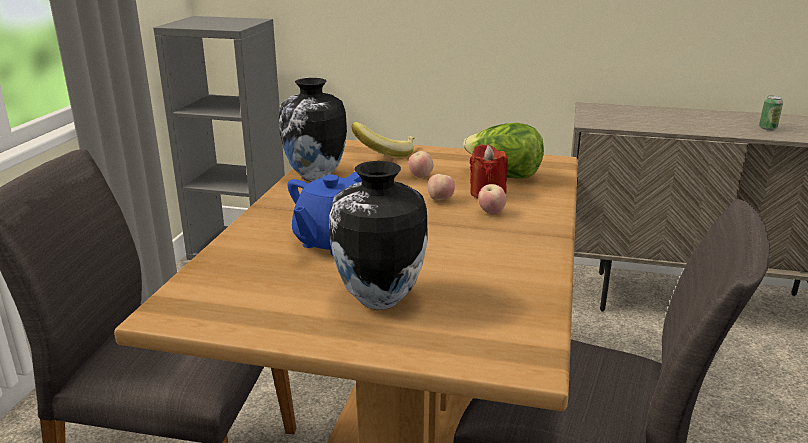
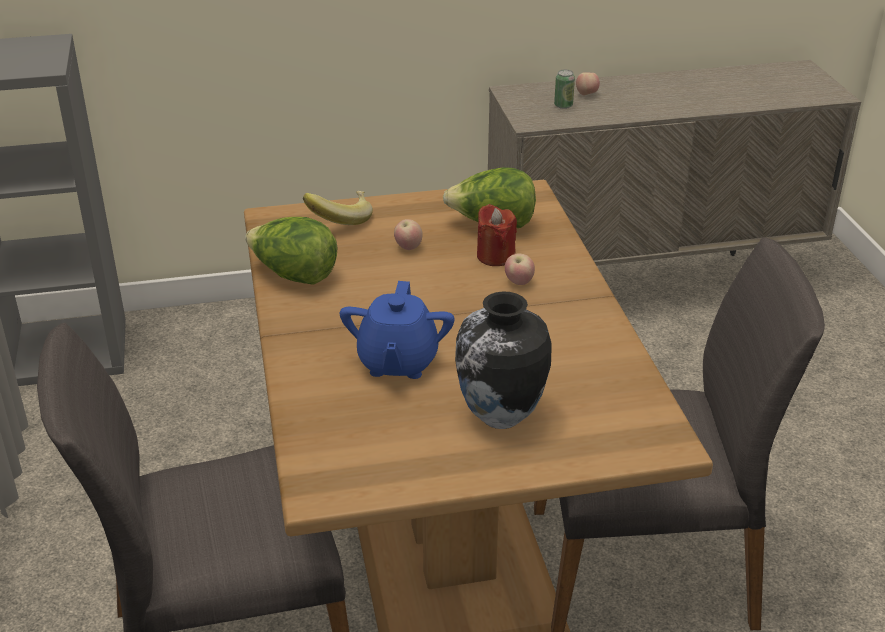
camera: 25 degrees left, 10 degrees up
vase [279,78,347,181] -> lettuce [245,217,337,285]
apple [427,174,455,200] -> apple moved to [576,73,600,95]
can [759,95,783,130] -> can moved to [554,70,575,109]

